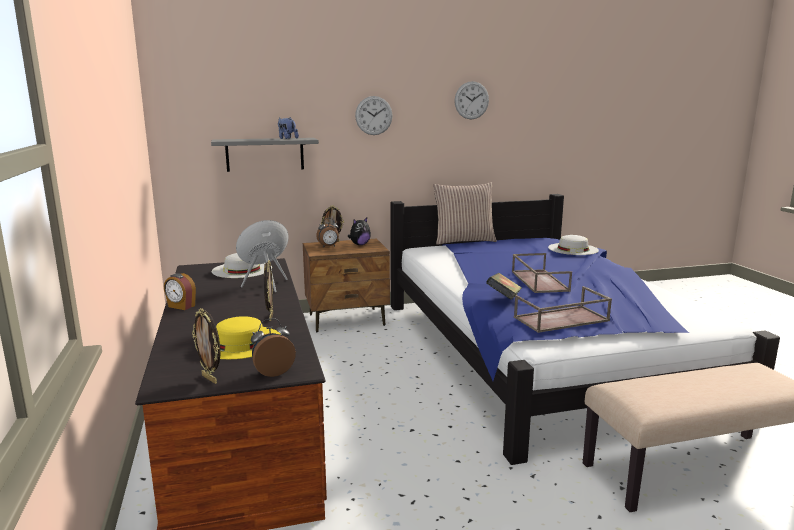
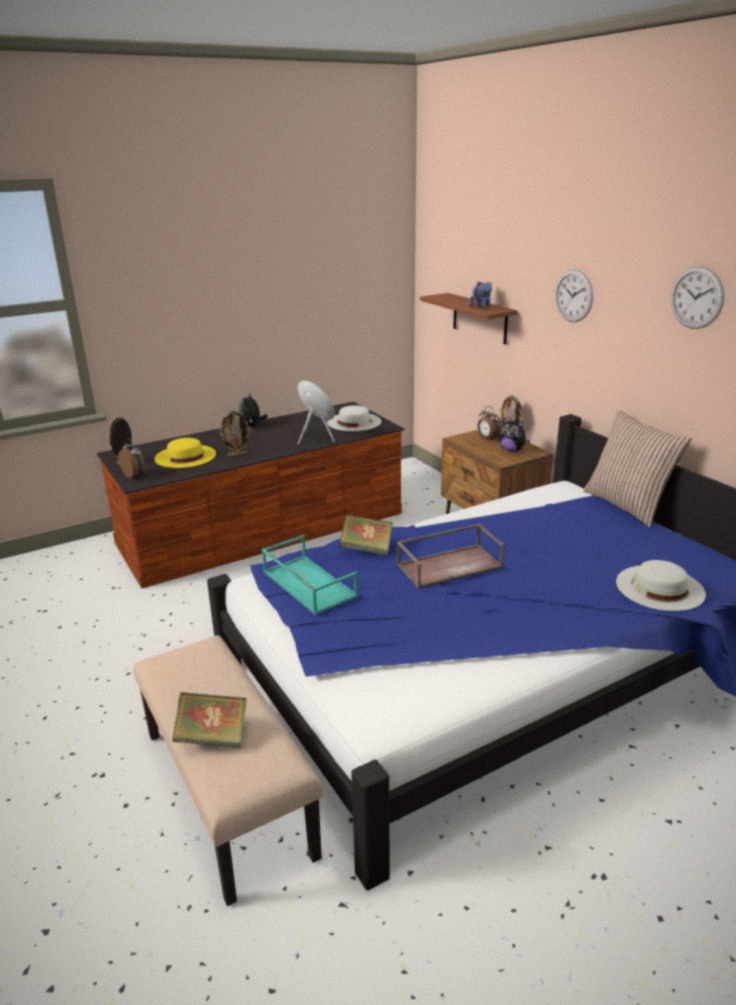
camera: 75 degrees right, 10 degrees up
alarm clock [164,273,196,310] -> plush toy [239,393,268,426]
grey shelf [211,138,319,172] -> brown shelf [420,293,517,345]
brown tray [514,286,612,333] -> turquoise tray [262,535,358,615]
none -> book [172,692,247,748]

